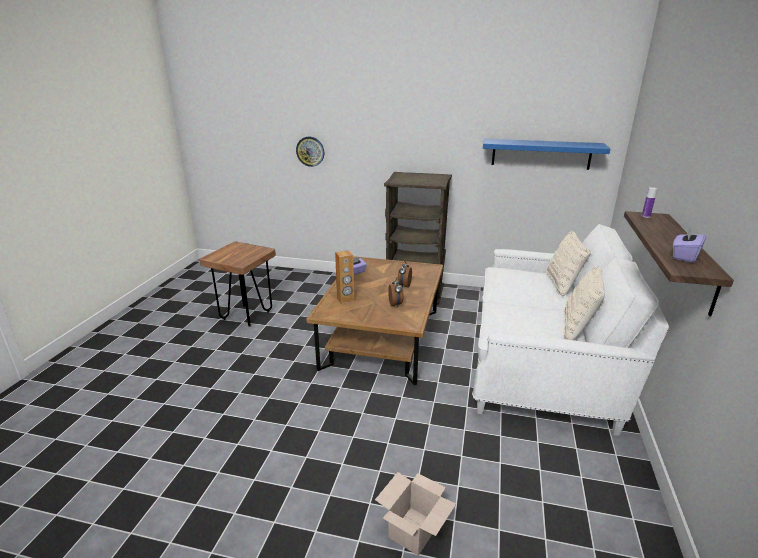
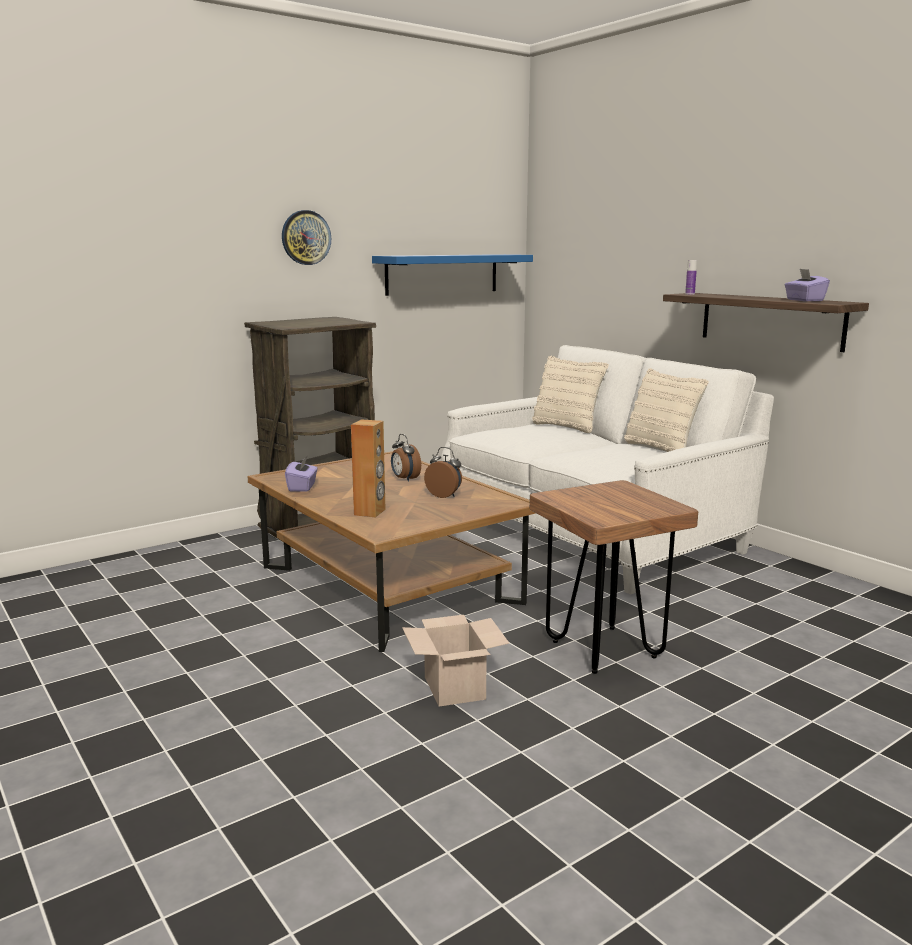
camera: 50 degrees left, 10 degrees down
brown stool [200,242,276,327] -> brown stool moved to [530,480,698,674]
wall clock [296,137,324,167] -> wall clock moved to [282,210,331,265]
cardboard box [375,472,456,556] -> cardboard box moved to [402,615,509,707]

